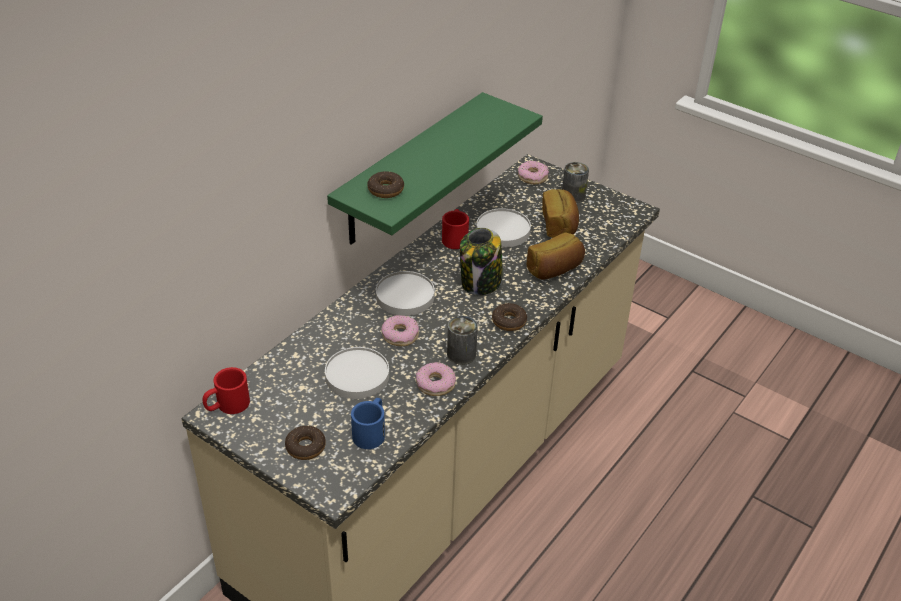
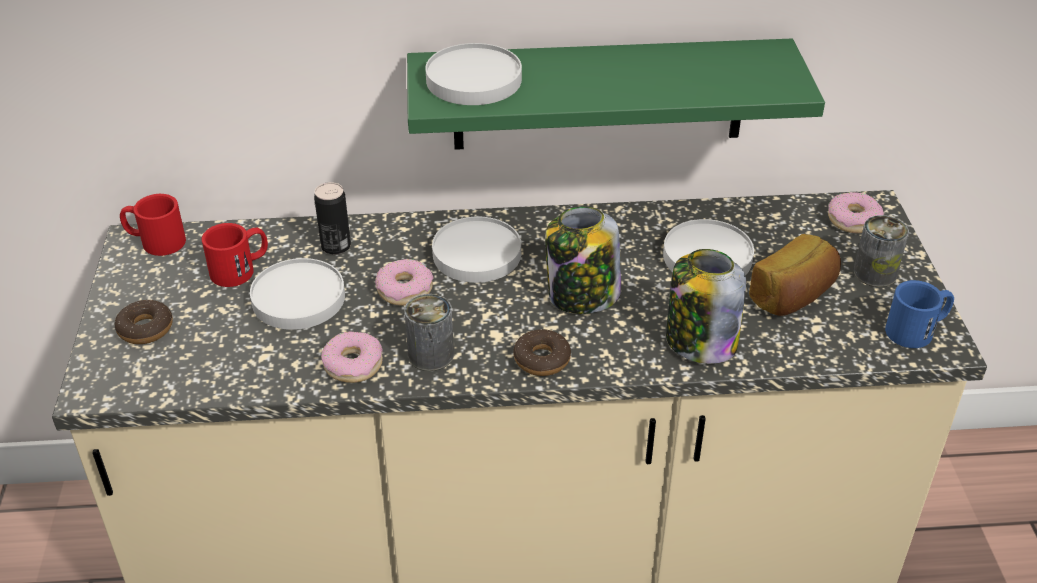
camera: 50 degrees right, 0 degrees up
blue mug [351,398,385,449] -> blue mug moved to [885,280,954,348]
donut [367,171,404,198] -> white plate [425,43,522,105]
red mug [442,209,469,249] -> red mug moved to [202,223,268,287]
bread [526,233,585,279] -> jar [666,249,746,364]
none -> can [314,182,351,255]

